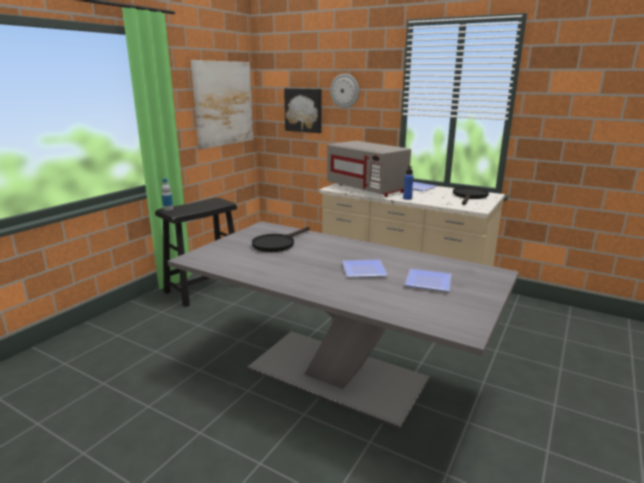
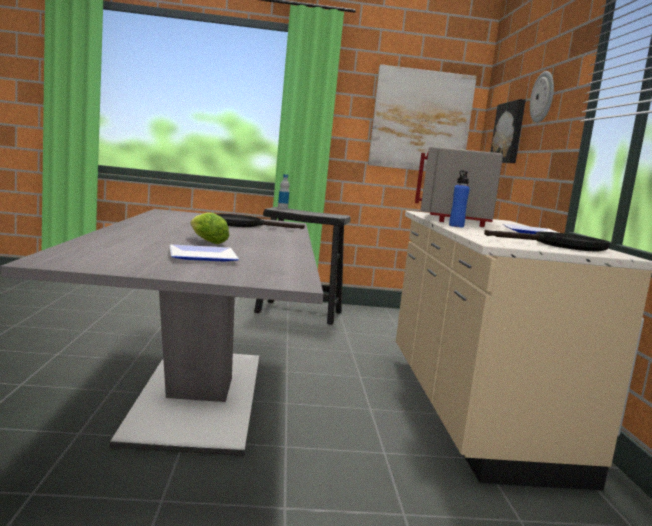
camera: 55 degrees right, 10 degrees down
plate [342,260,388,277] -> lettuce [190,213,229,244]

